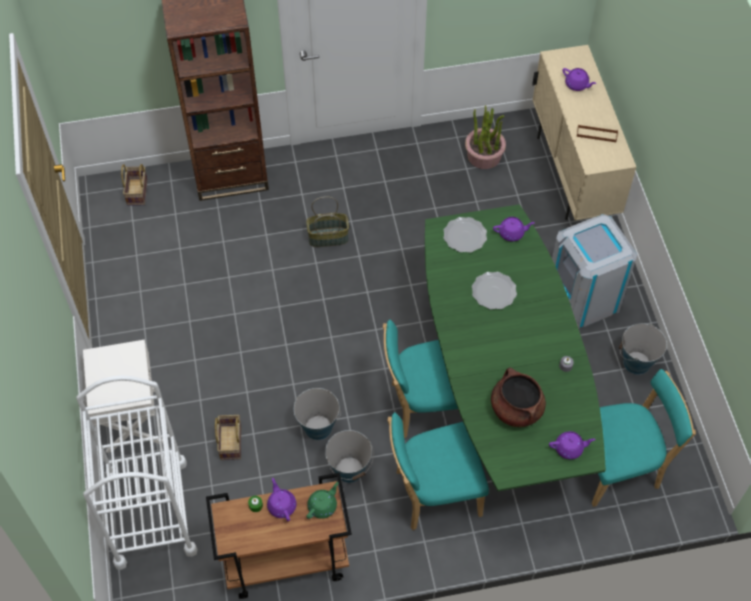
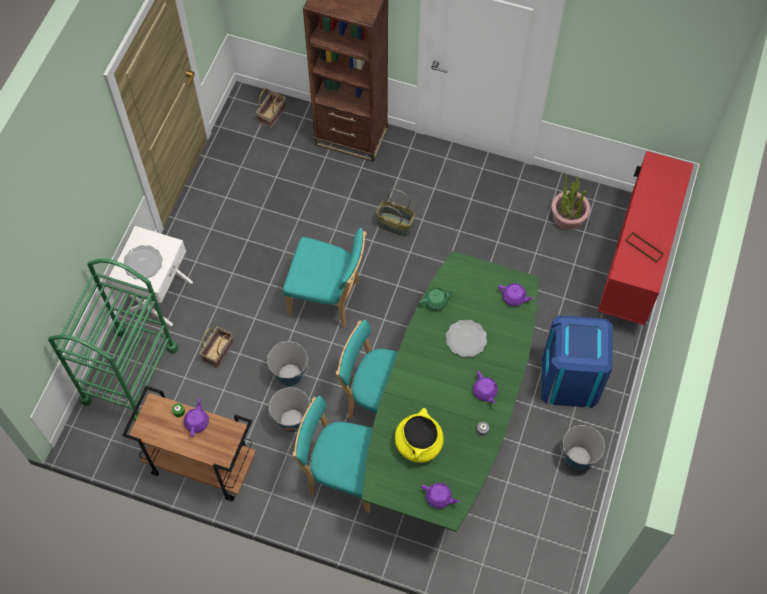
camera: 30 degrees right, 5 degrees up
white cart [76,375,198,570] -> green cart [48,258,178,421]
green teapot [307,482,339,519] -> green teapot moved to [419,288,456,311]
plate [444,217,487,253] -> plate moved to [123,245,163,279]
brown cooking pot [491,367,546,427] -> yellow cooking pot [395,408,444,463]
beige cabinet [532,45,636,220] -> red cabinet [598,151,694,325]
grey trash can [552,214,637,329] -> blue trash can [541,315,613,408]
purple teapot [563,68,596,91] -> purple teapot moved to [473,371,498,404]
turquoise chair [592,369,696,507] -> turquoise chair moved to [283,228,366,328]

